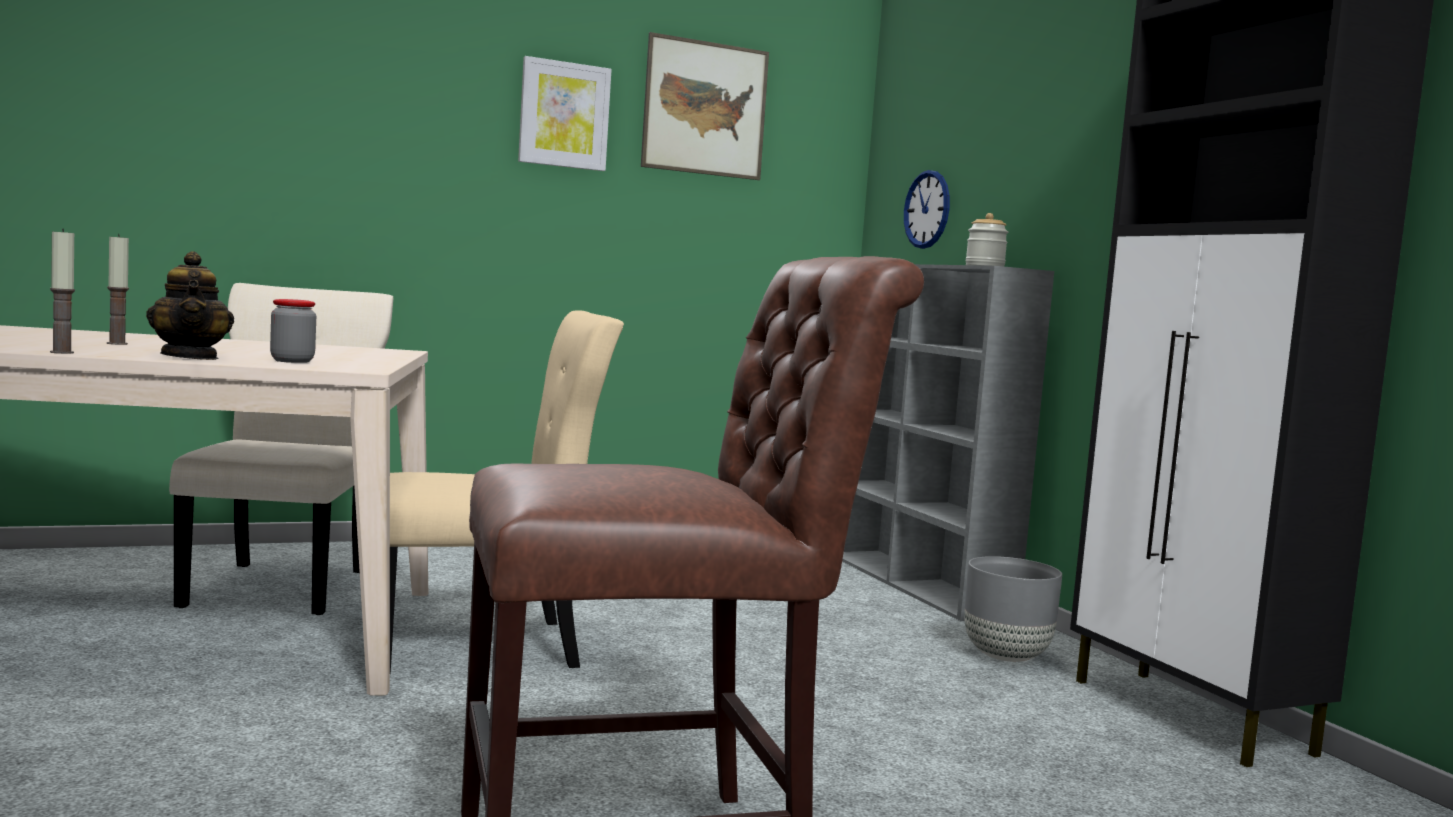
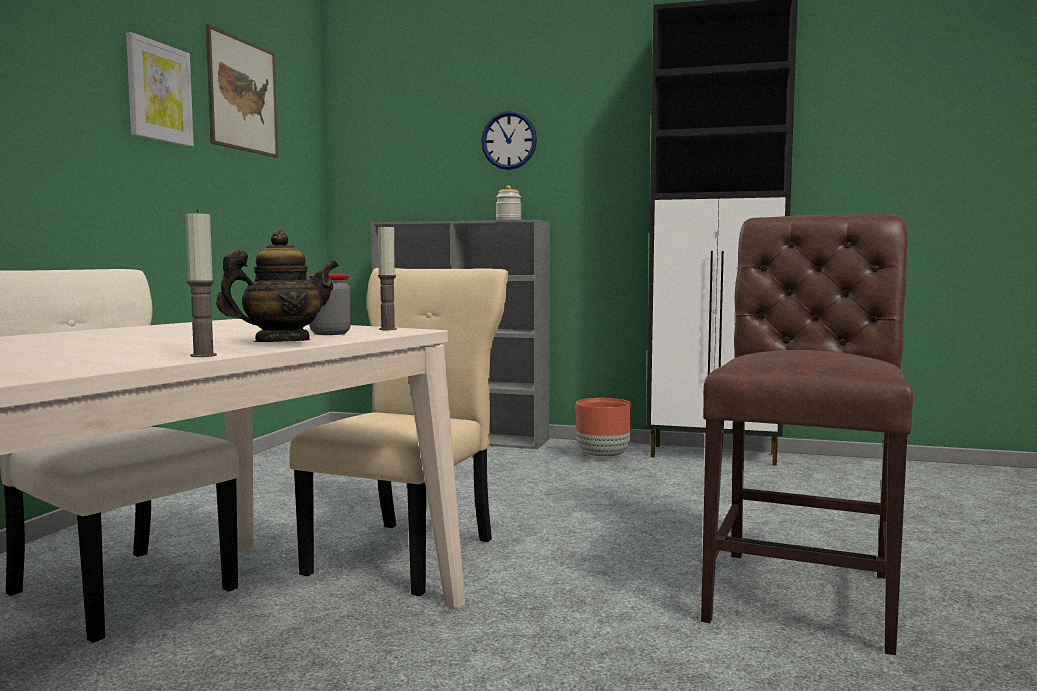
camera: 50 degrees left, 0 degrees up
candle [107,234,129,345] -> candle moved to [378,224,397,330]
teapot [146,251,234,360] -> teapot turned 45 degrees counterclockwise [216,230,339,342]
wall clock [904,170,950,249] -> wall clock moved to [481,111,537,170]
grey planter [964,556,1062,662] -> brown planter [576,398,631,459]

